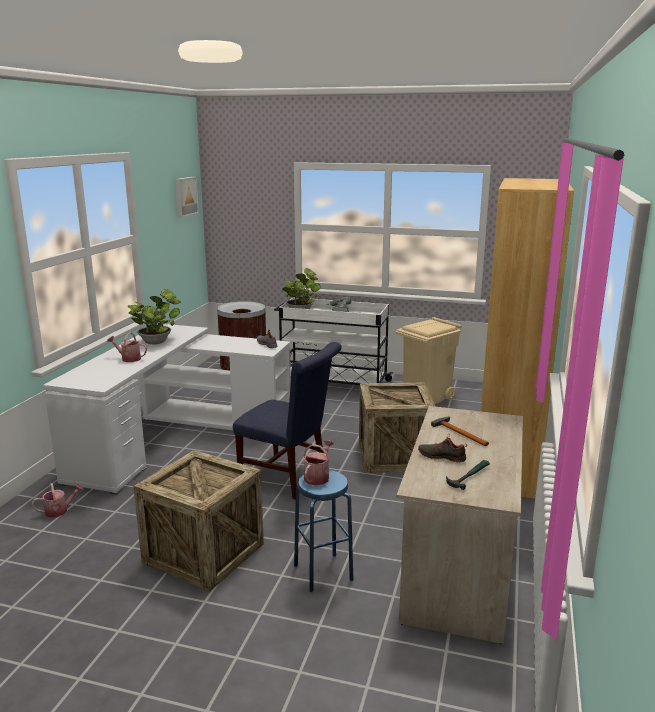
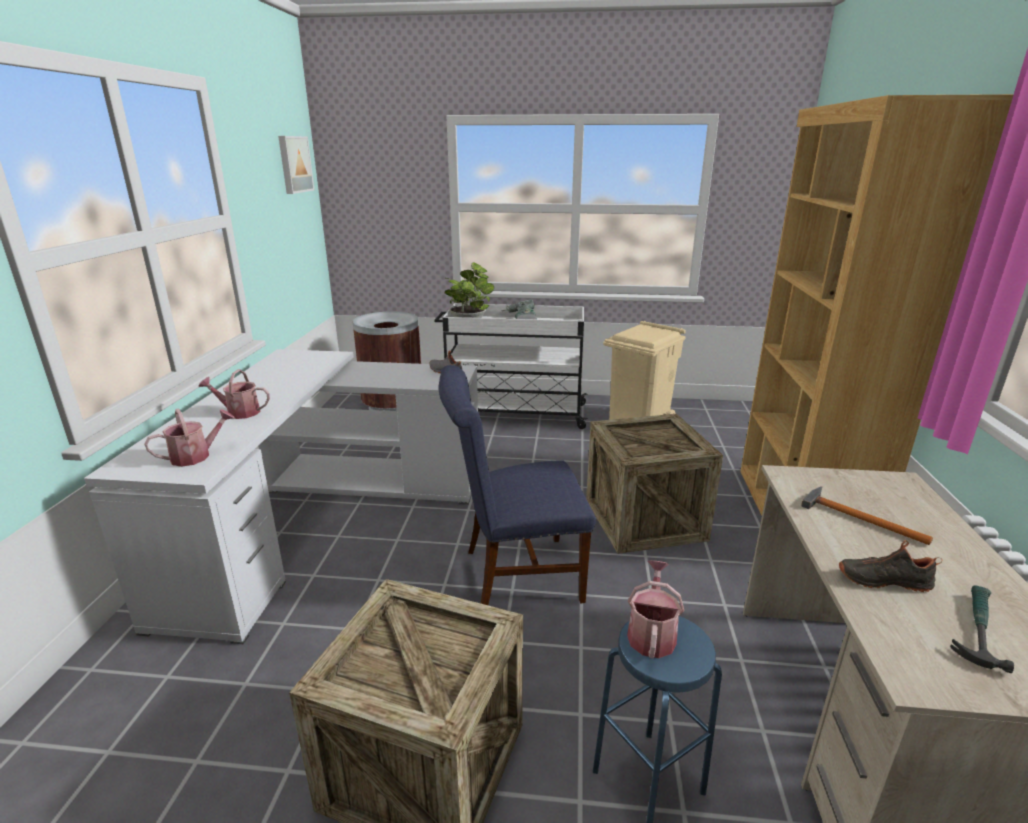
camera: 10 degrees left, 5 degrees up
watering can [32,483,84,518] -> watering can moved to [144,408,235,467]
potted plant [128,289,181,345] -> none
blue chair [233,342,342,499] -> blue chair turned 150 degrees clockwise [438,365,596,605]

